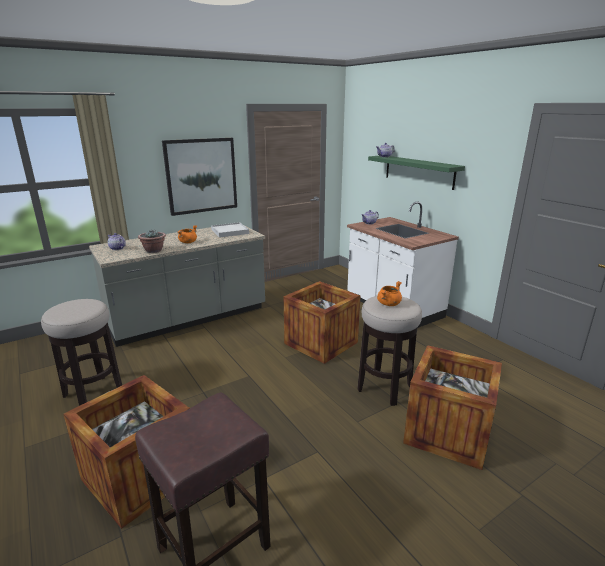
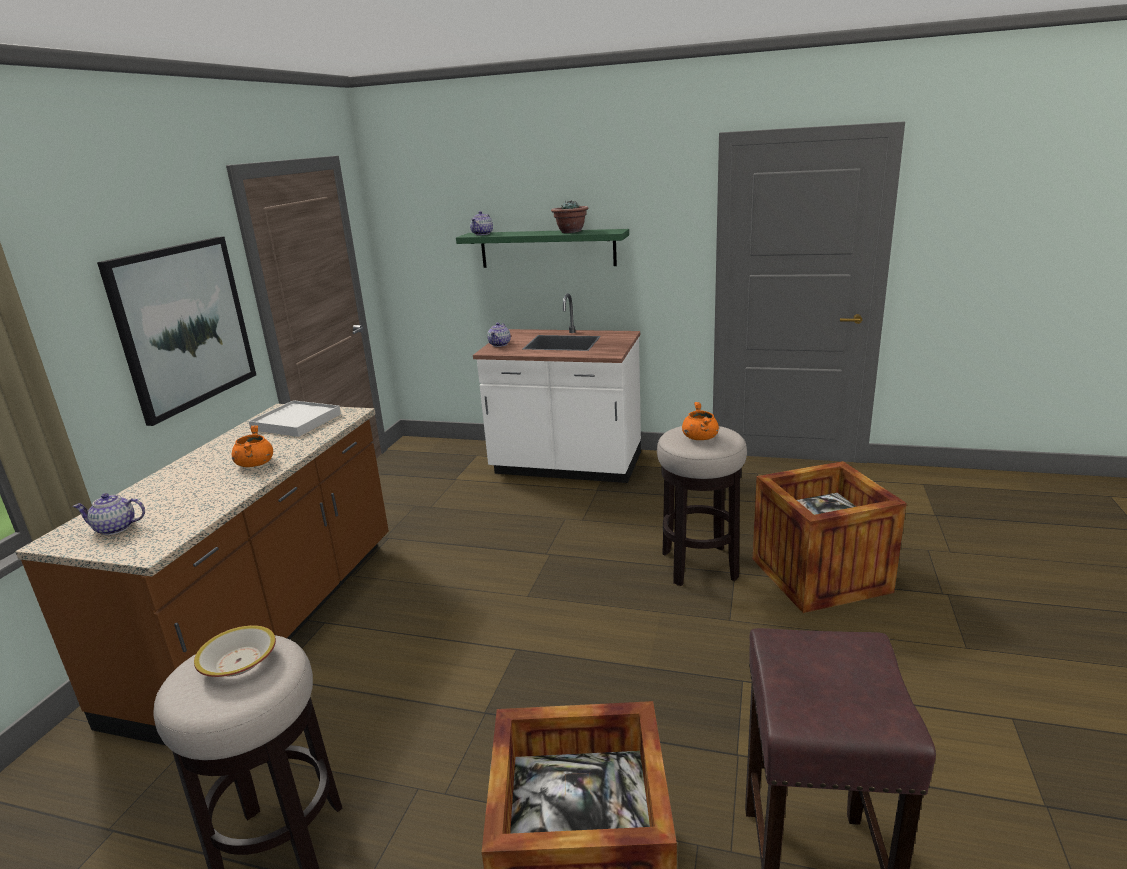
camera: 40 degrees left, 0 degrees up
grey counter [89,225,265,347] -> brown counter [15,404,389,745]
potted plant [138,229,166,253] -> potted plant moved to [551,200,588,233]
crate [284,281,361,364] -> none
none -> bowl [194,625,276,677]

